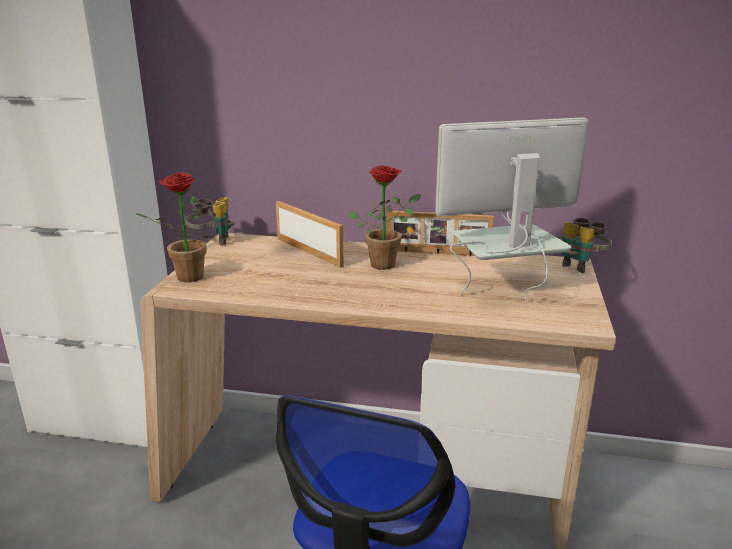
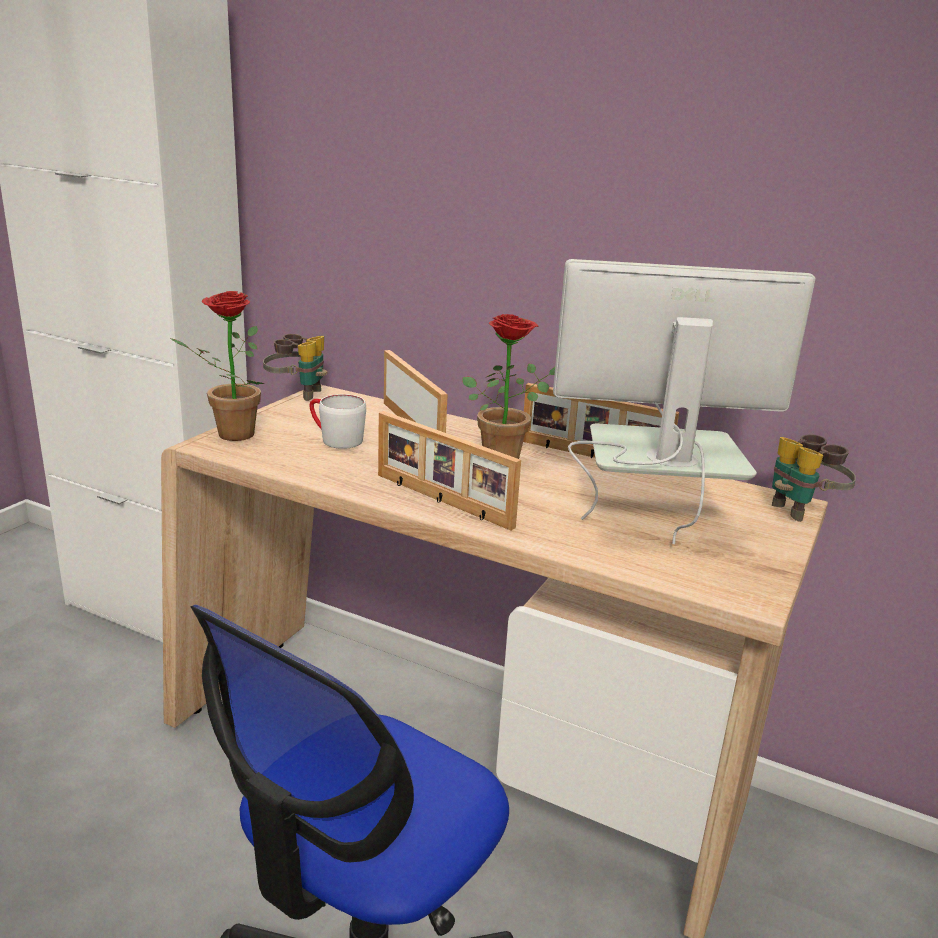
camera: 15 degrees right, 0 degrees up
none -> white mug [310,394,366,449]
none -> picture frame [378,411,521,530]

